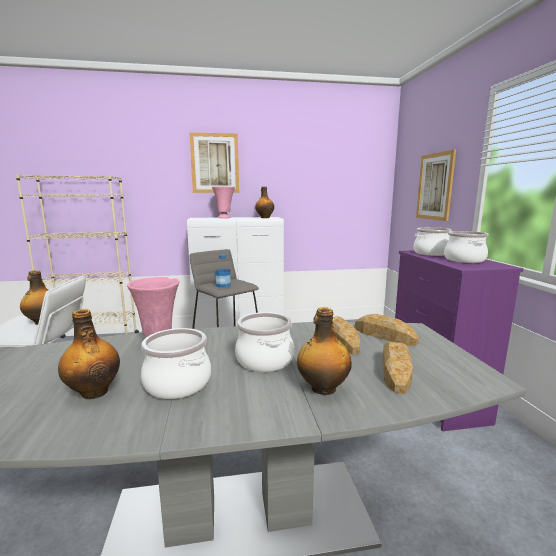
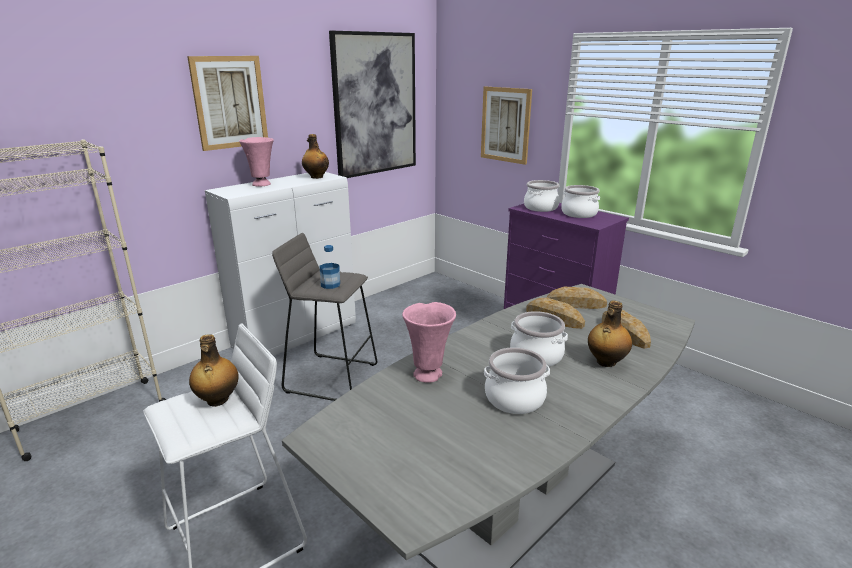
camera: 35 degrees left, 10 degrees up
bottle [58,309,120,399] -> none
none -> picture [329,31,416,178]

